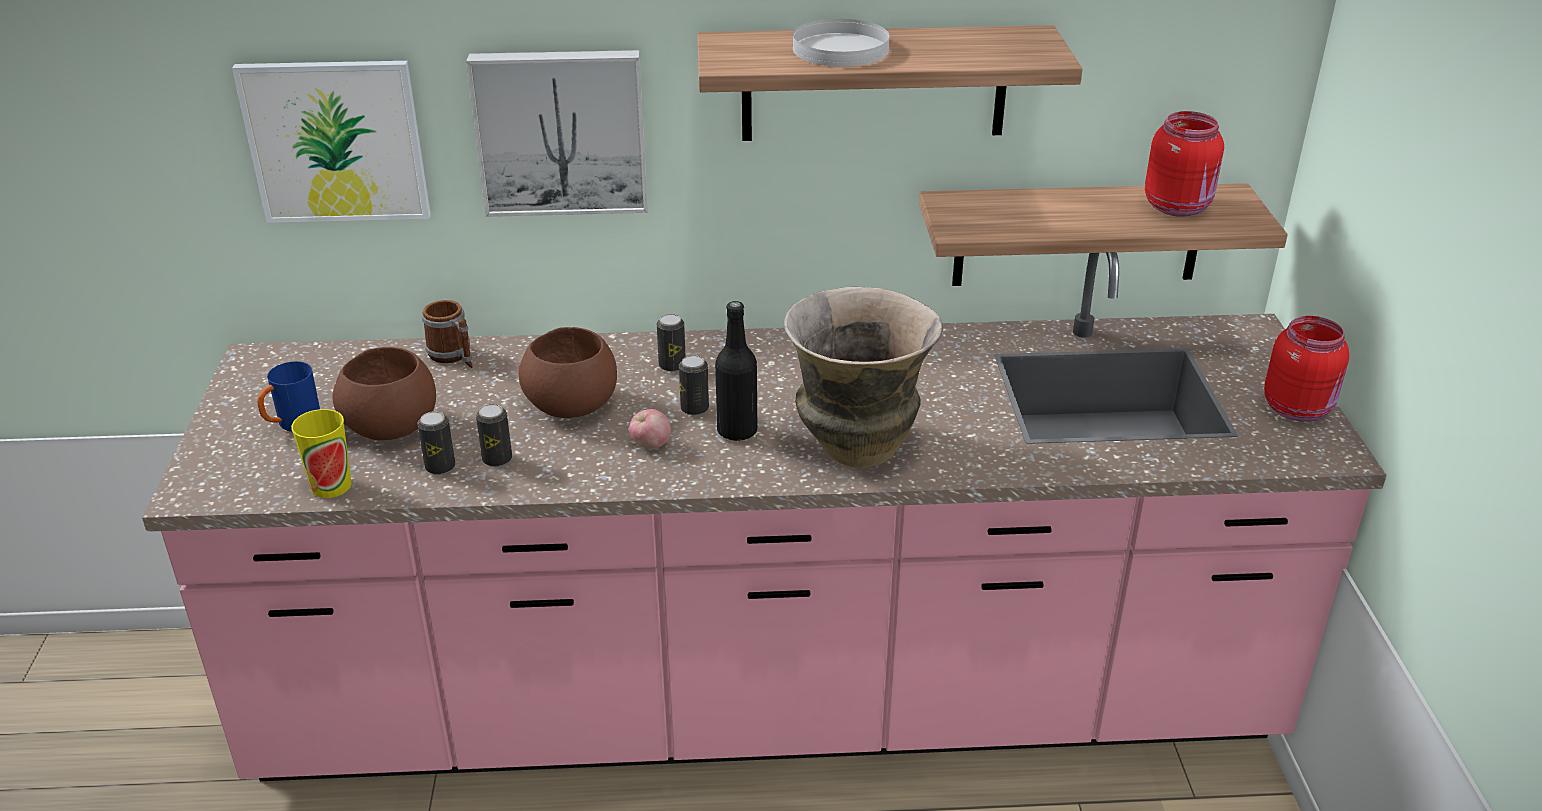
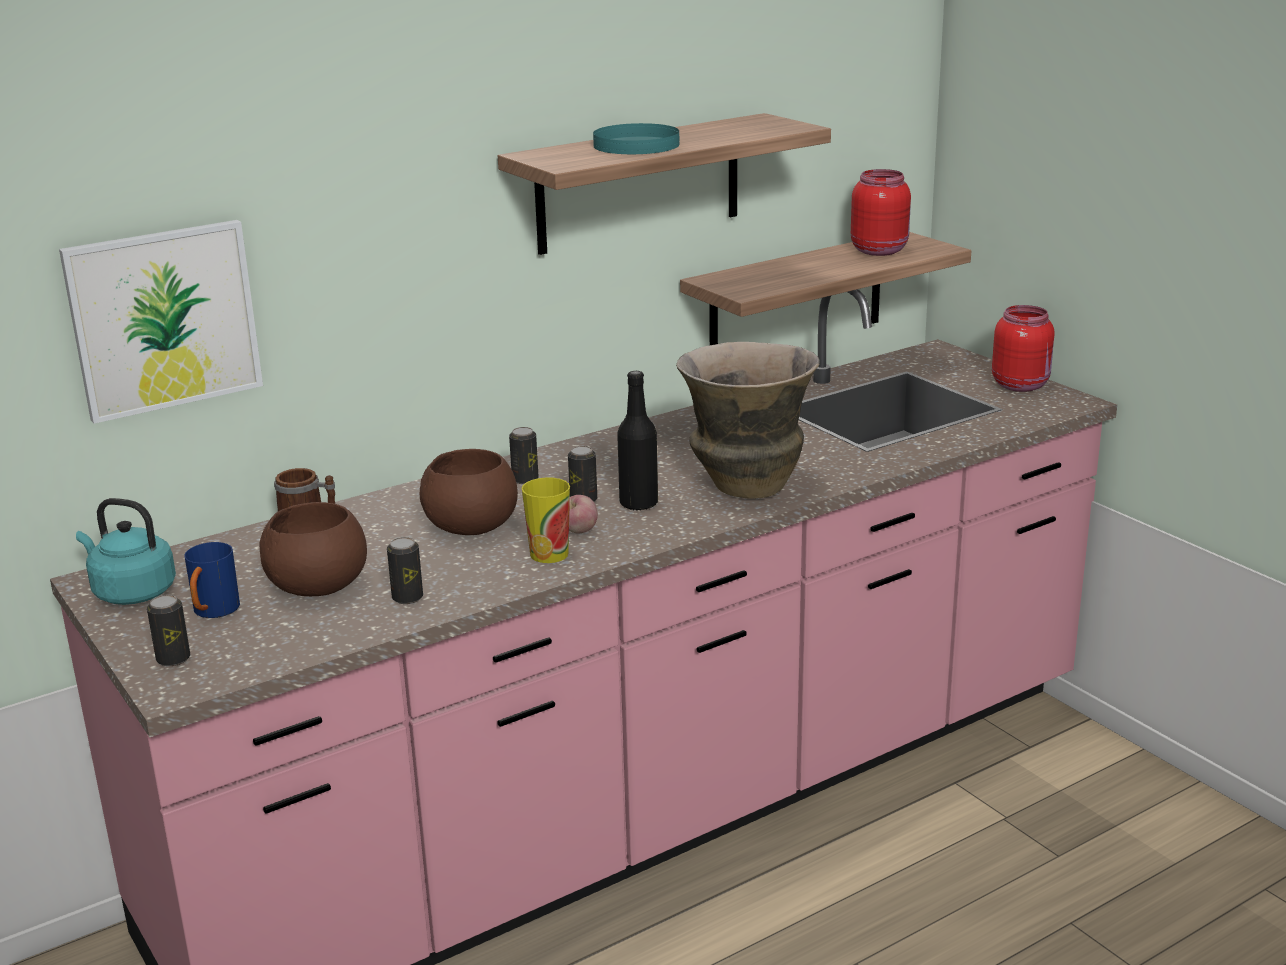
camera: 30 degrees left, 10 degrees down
cup [291,409,352,498] -> cup moved to [521,478,570,563]
picture [466,50,648,217] -> none
can [476,404,512,467] -> can moved to [147,595,190,666]
white plate [793,19,889,67] -> turquoise plate [593,123,679,154]
none -> turquoise kettle [76,498,176,605]

